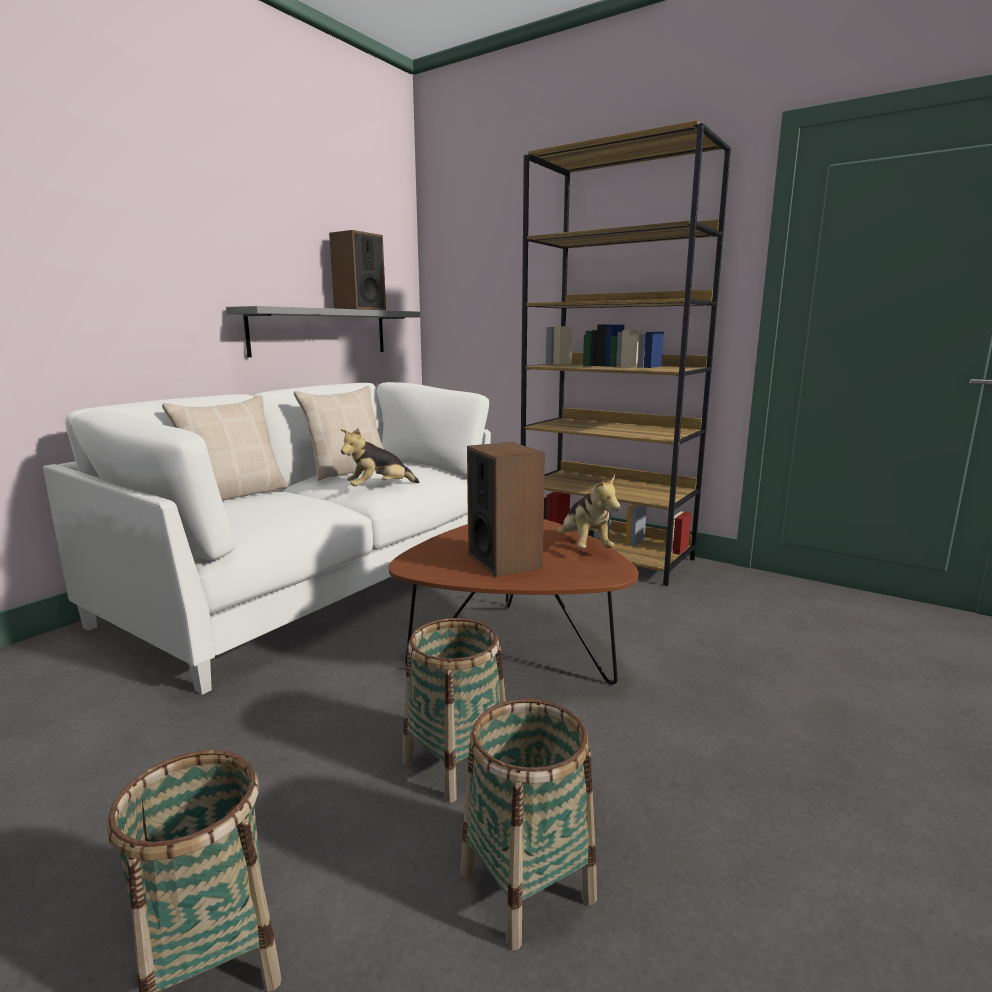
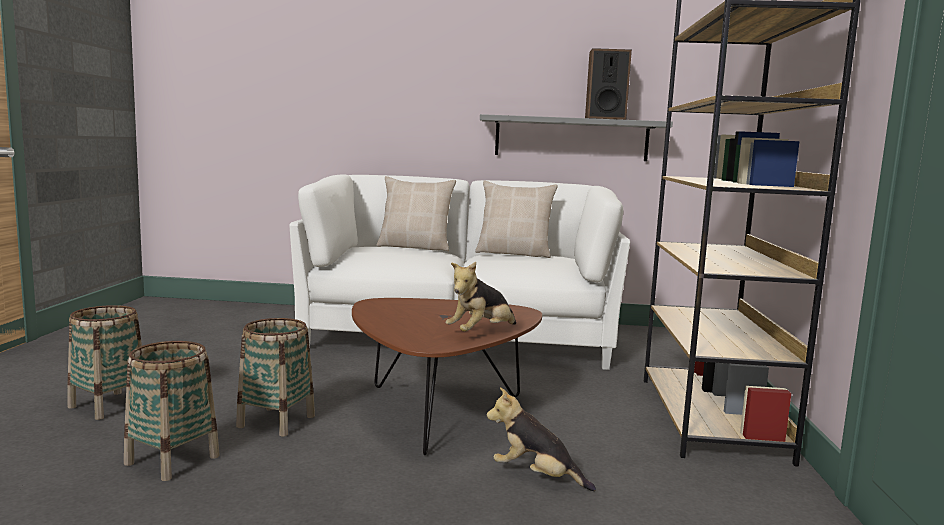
camera: 60 degrees right, 5 degrees down
plush toy [341,428,419,486] -> plush toy moved to [486,387,596,491]
speaker [467,442,545,577] -> none

